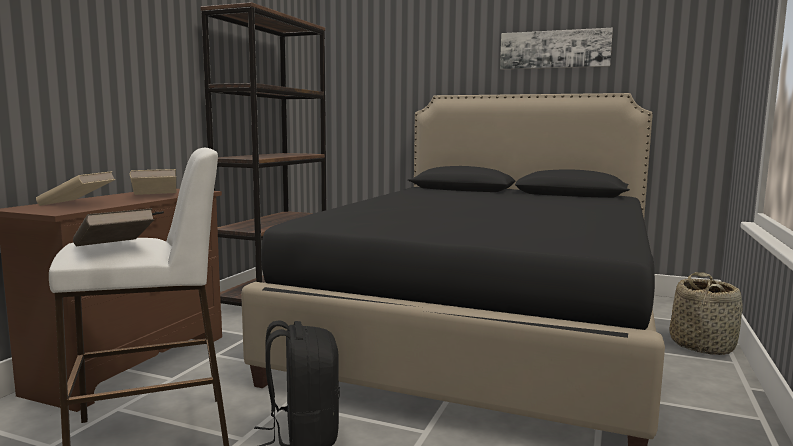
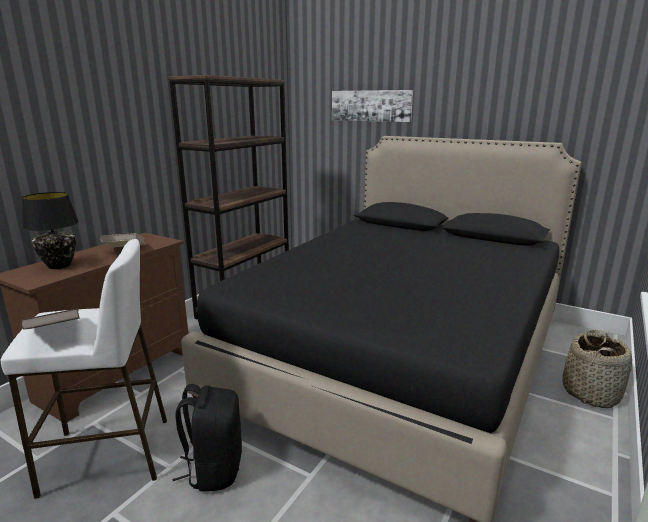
camera: 10 degrees right, 10 degrees up
beige book [36,171,116,206] -> black table lamp [22,192,79,269]
picture [500,28,613,69] -> picture moved to [332,90,413,122]

